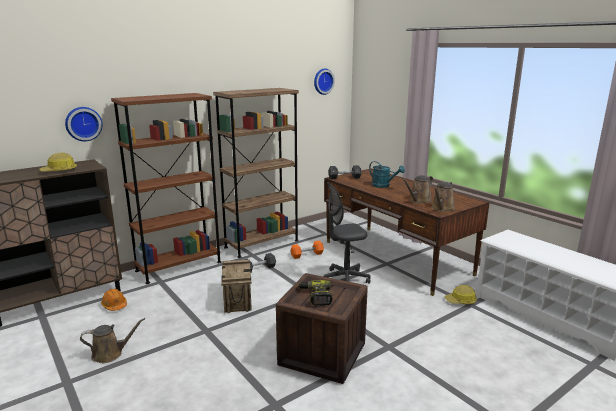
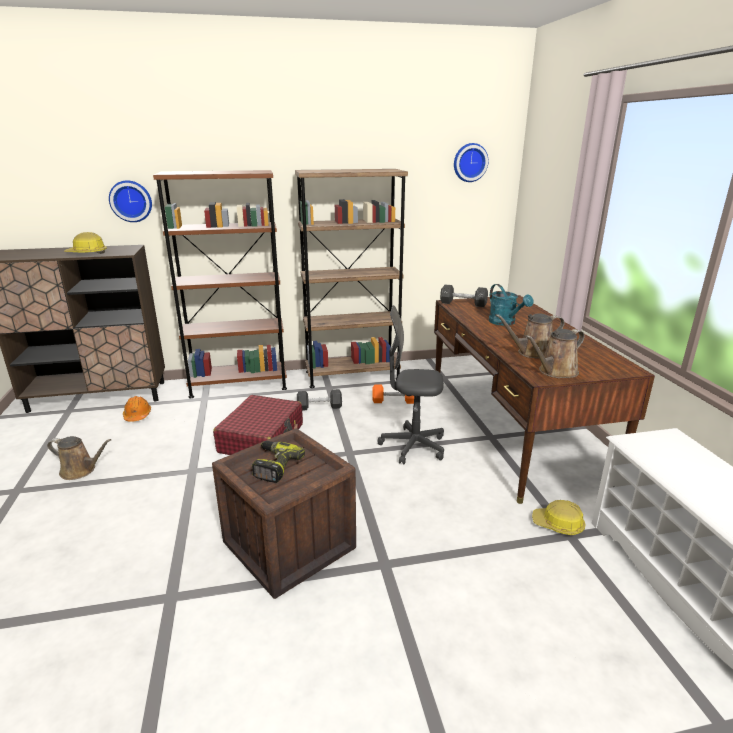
camera: 25 degrees right, 5 degrees up
crate [221,259,252,313] -> red suitcase [213,395,303,455]

